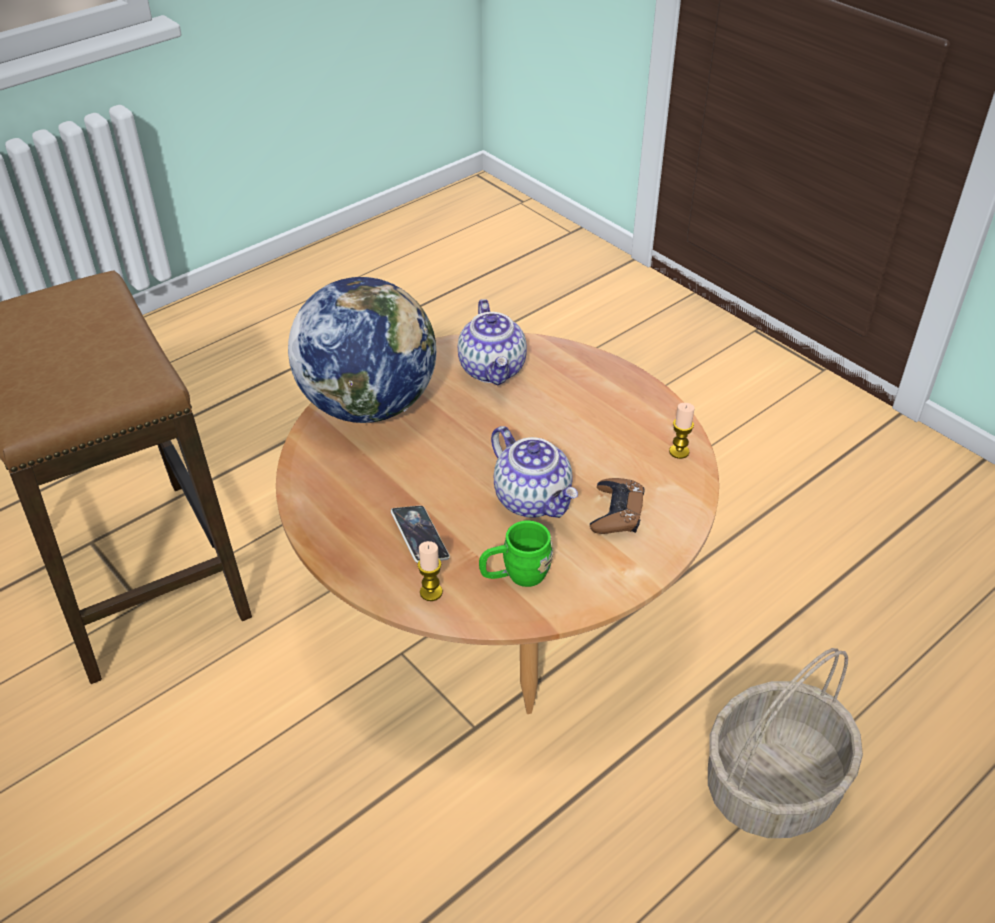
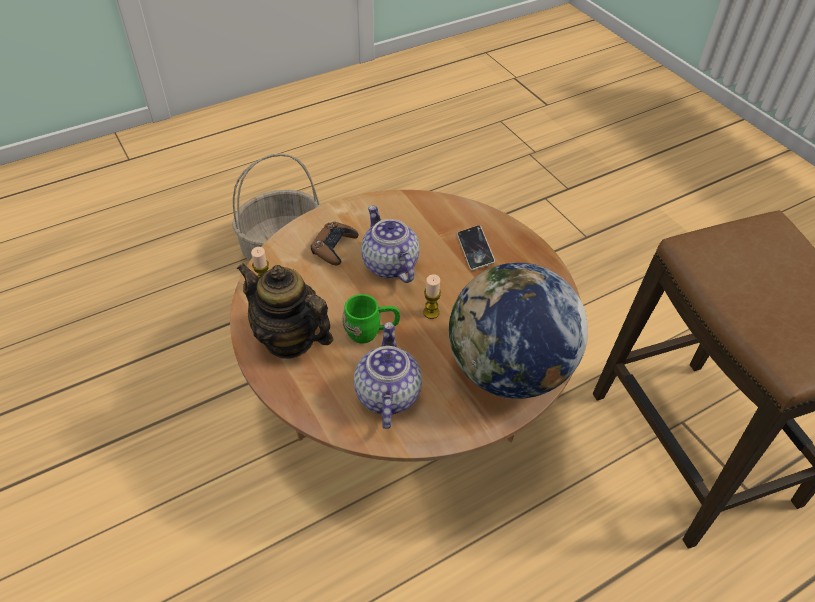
camera: 170 degrees left, 5 degrees up
candle [418,541,443,601] -> candle moved to [423,274,441,319]
green mug [479,521,554,587] -> green mug moved to [342,294,400,344]
none -> teapot [237,263,333,359]

